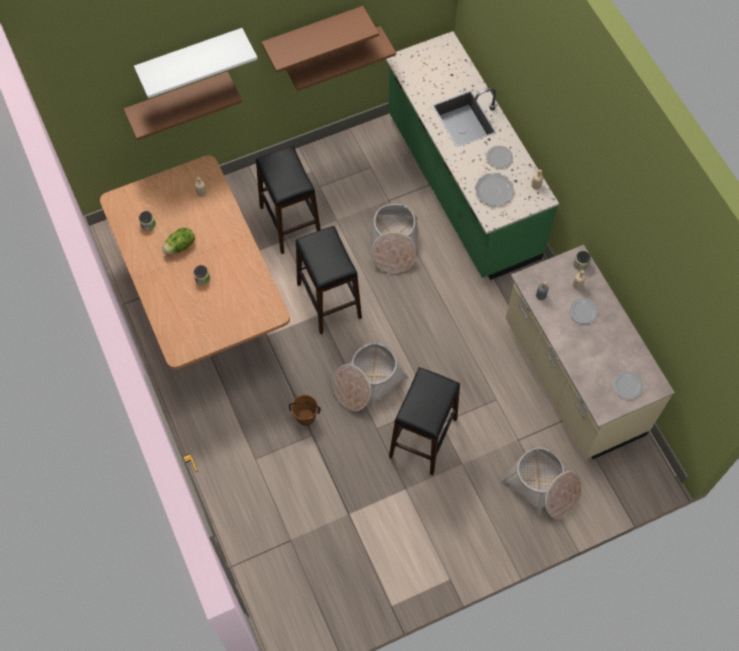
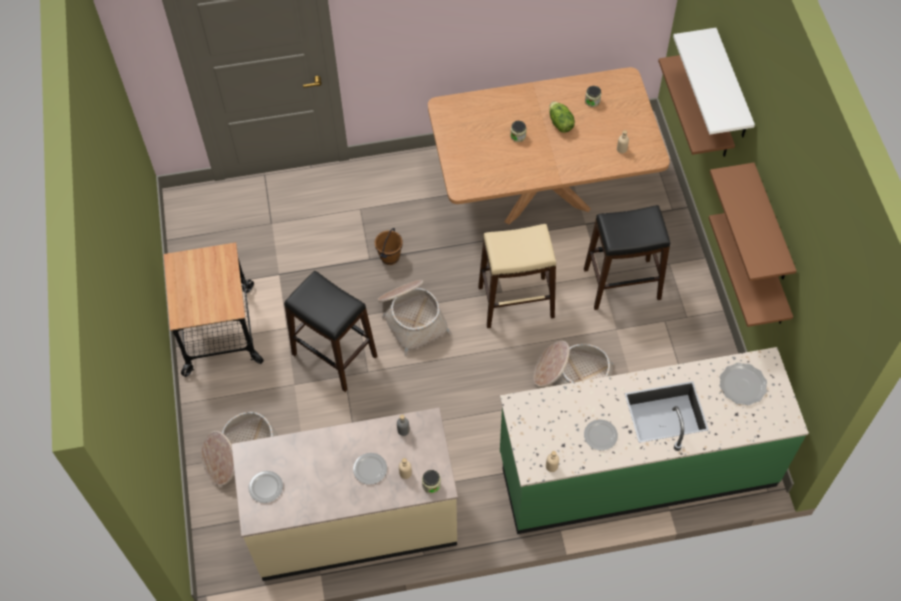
camera: 105 degrees right, 5 degrees down
black stool [296,226,362,334] -> beige stool [478,224,556,328]
plate [475,173,514,206] -> plate moved to [720,363,767,405]
none -> cart [164,242,264,377]

